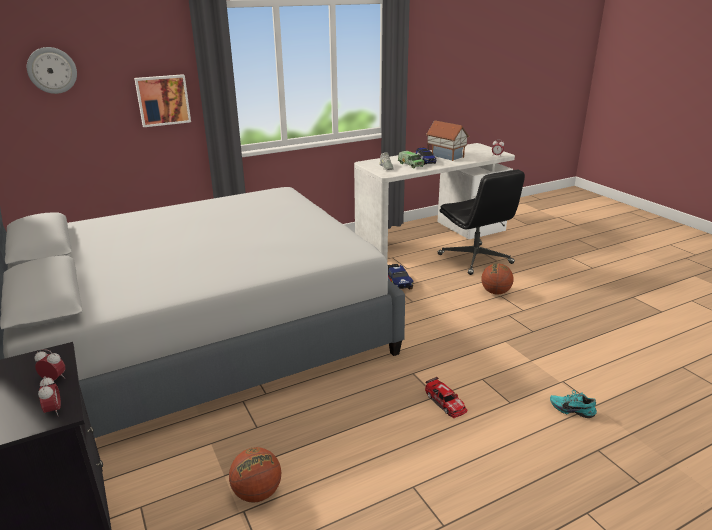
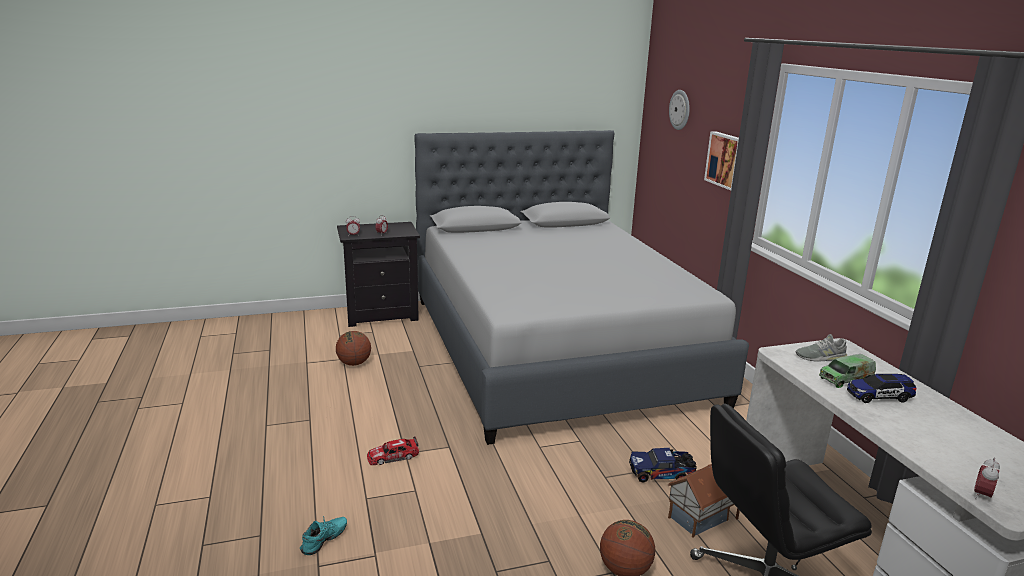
camera: 100 degrees right, 5 degrees down
toy house [426,120,469,161] -> toy house moved to [668,464,740,538]

